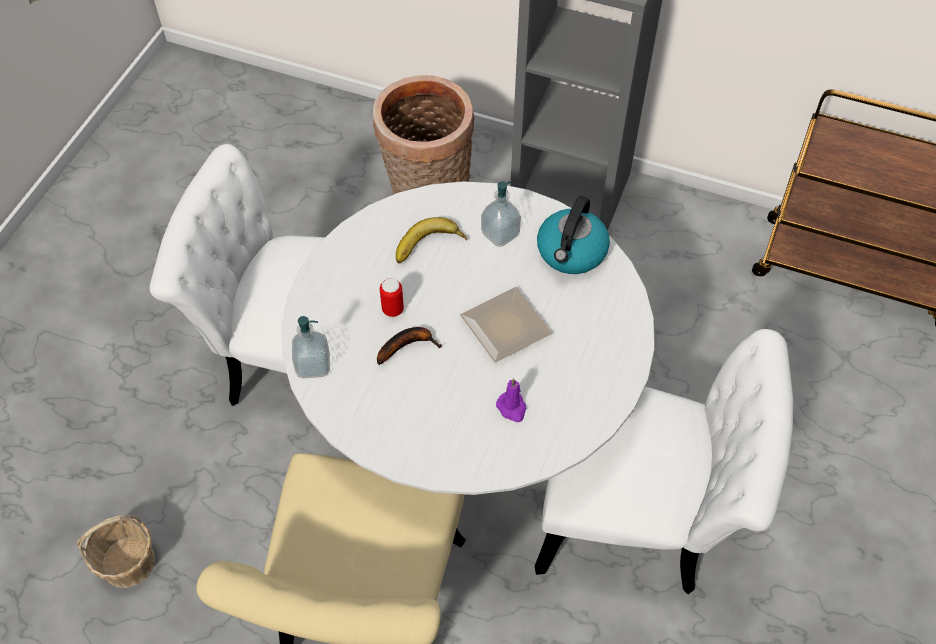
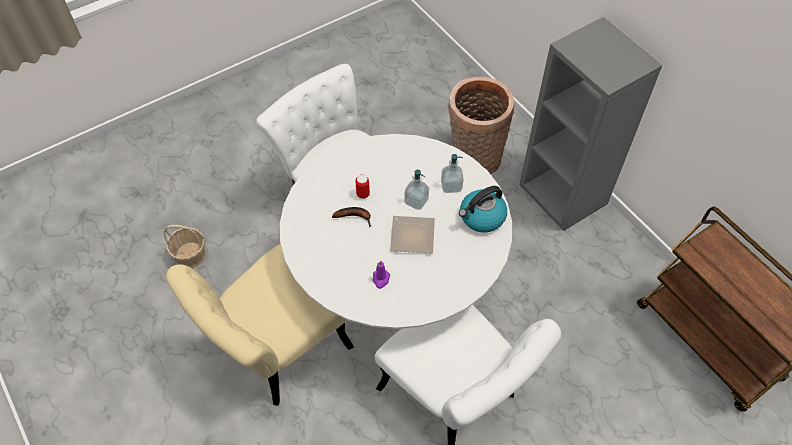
camera: 35 degrees right, 0 degrees up
soap dispenser [292,316,330,378] -> soap dispenser moved to [404,170,429,210]
banana [396,217,467,263] -> none

